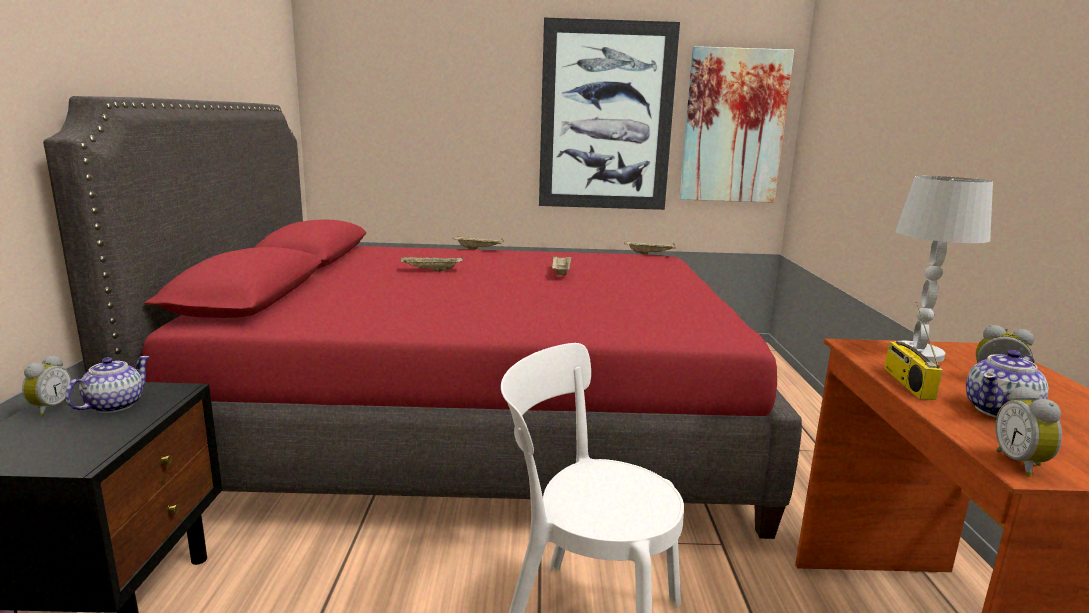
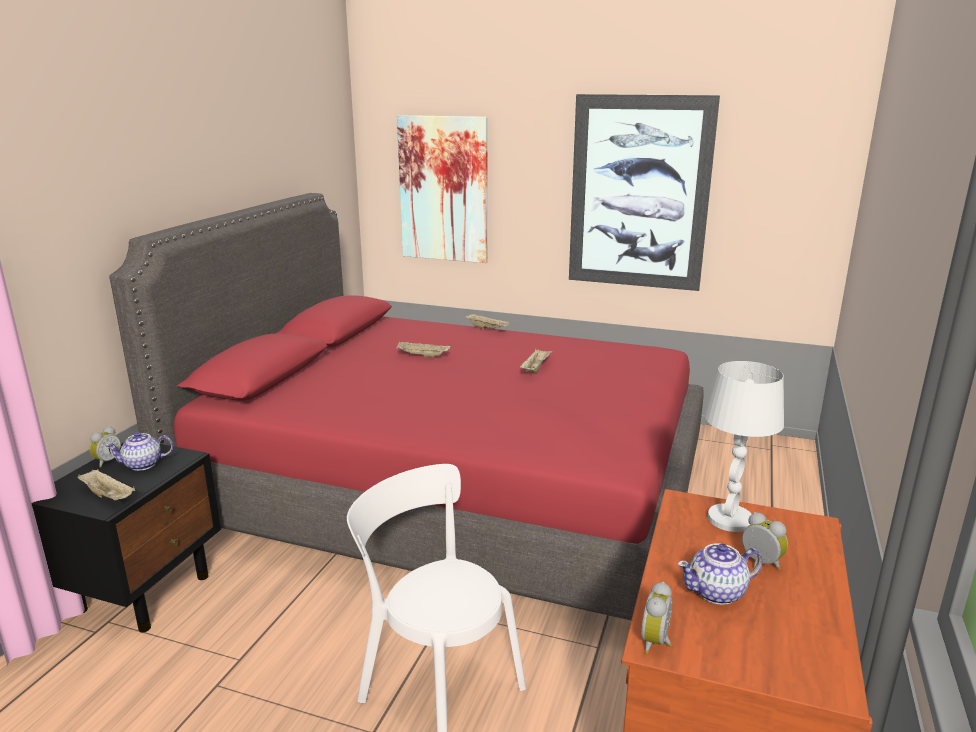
camera: 20 degrees right, 5 degrees up
teapot [65,356,150,413] -> teapot turned 150 degrees counterclockwise [105,432,173,471]
beige tray [624,241,676,255] -> beige tray moved to [77,470,135,500]
picture [679,46,794,203] -> picture moved to [397,115,488,263]
radio [884,301,943,400] -> none

